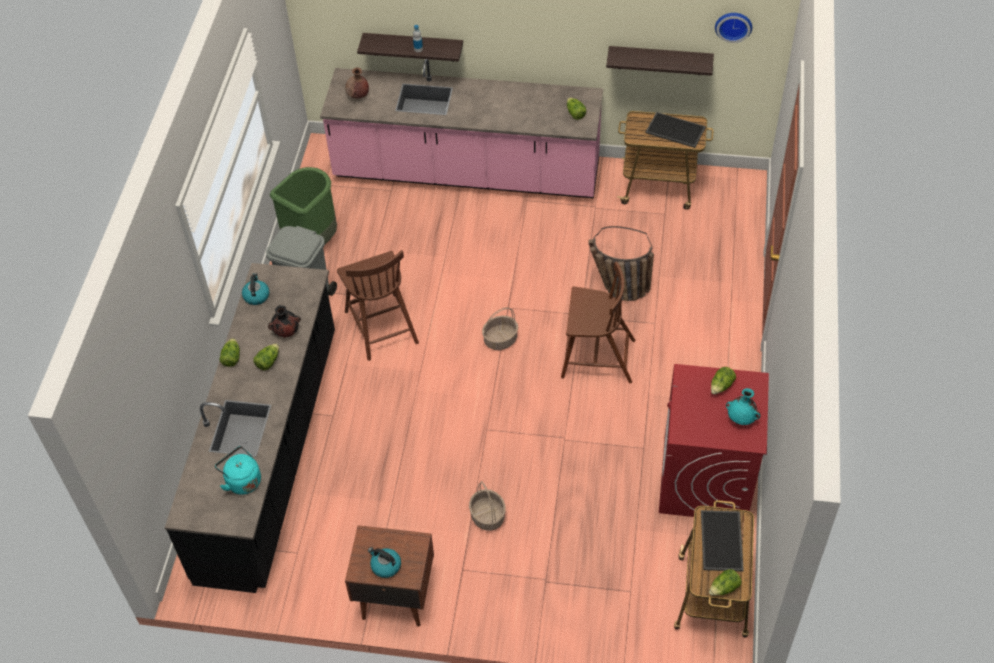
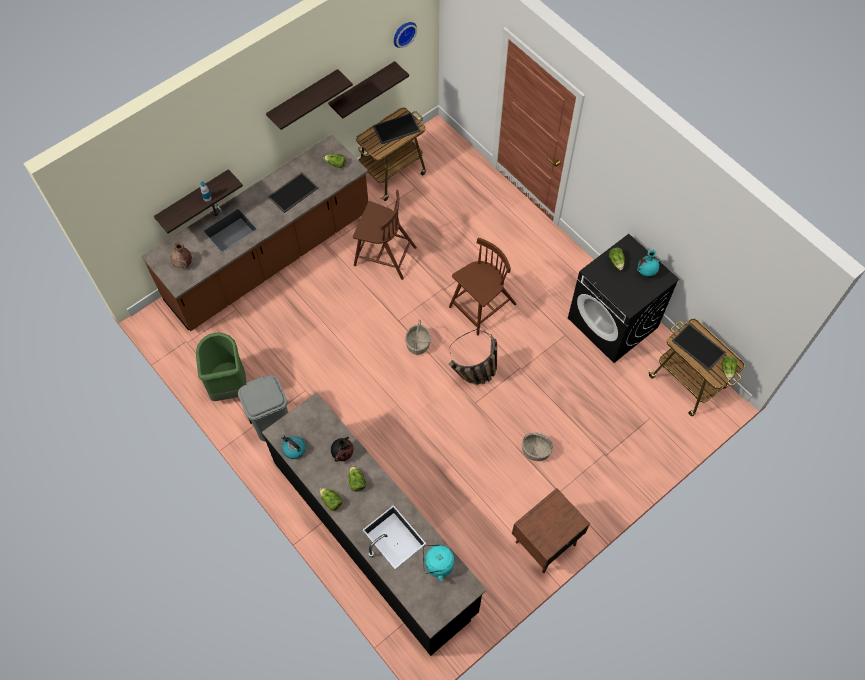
camera: 50 degrees left, 10 degrees up
pink counter [320,59,603,198] -> brown counter [141,135,368,331]
brown chair [337,250,419,361] -> brown chair moved to [353,190,417,280]
kettle [368,547,401,578] -> none
basket [588,226,654,301] -> basket moved to [449,329,497,385]
red washing machine [659,364,769,517] -> black washing machine [568,234,679,363]
none -> shelf [266,69,353,130]
none -> tray [268,172,318,213]

